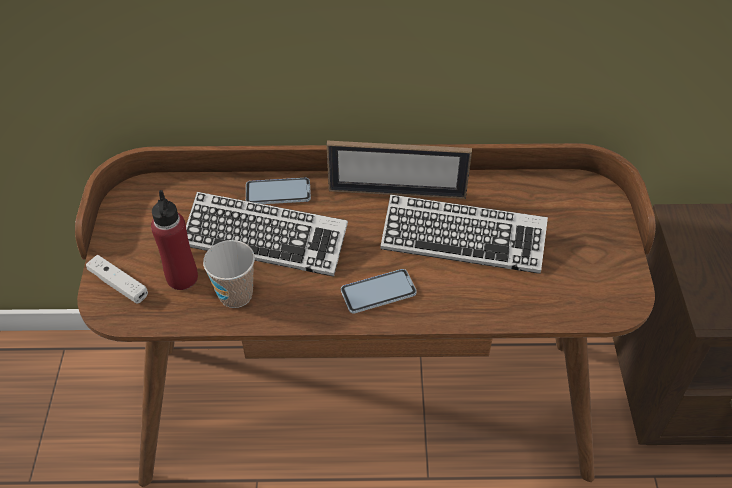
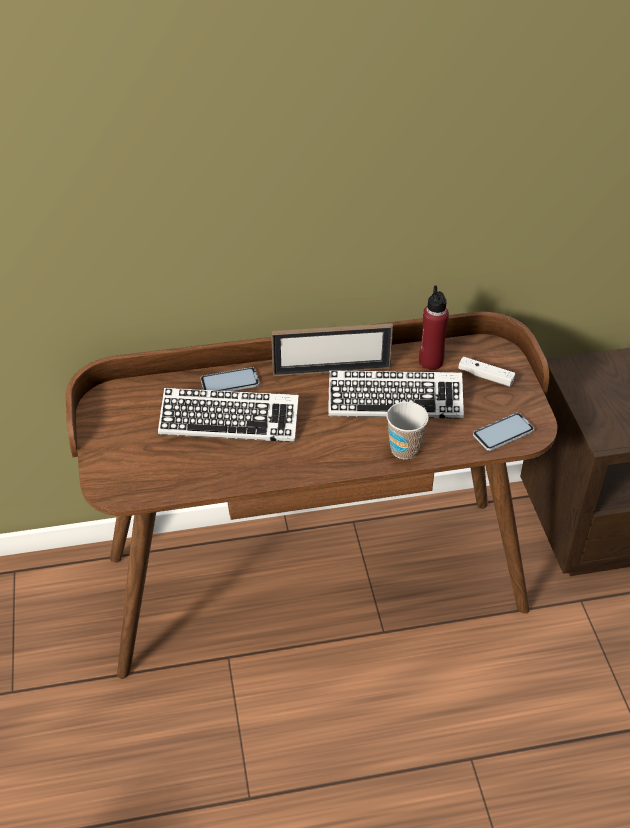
camera: 10 degrees left, 5 degrees down
white game controller [86,255,148,304] -> white game controller moved to [458,356,515,387]
red bottle [151,190,198,290] -> red bottle moved to [419,285,449,370]
cup [203,240,255,308] -> cup moved to [386,402,429,459]
phone [341,269,417,313] -> phone moved to [473,413,534,451]

